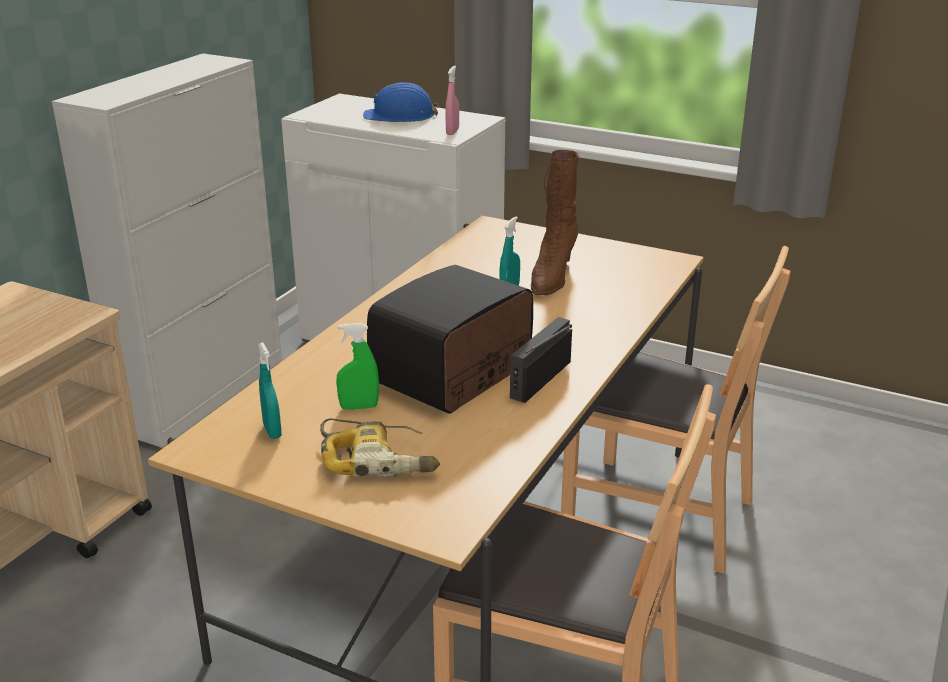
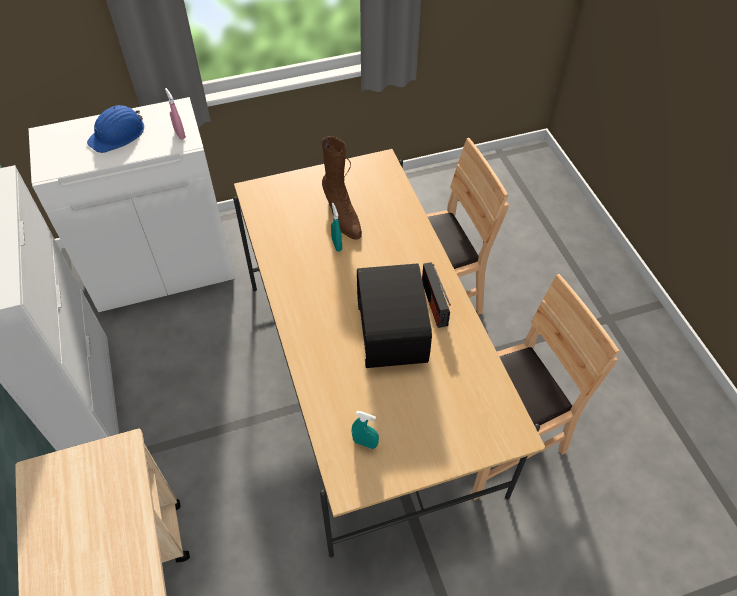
camera: 45 degrees left, 25 degrees up
power drill [320,418,440,477] -> none
green spray bottle [336,323,379,410] -> none

